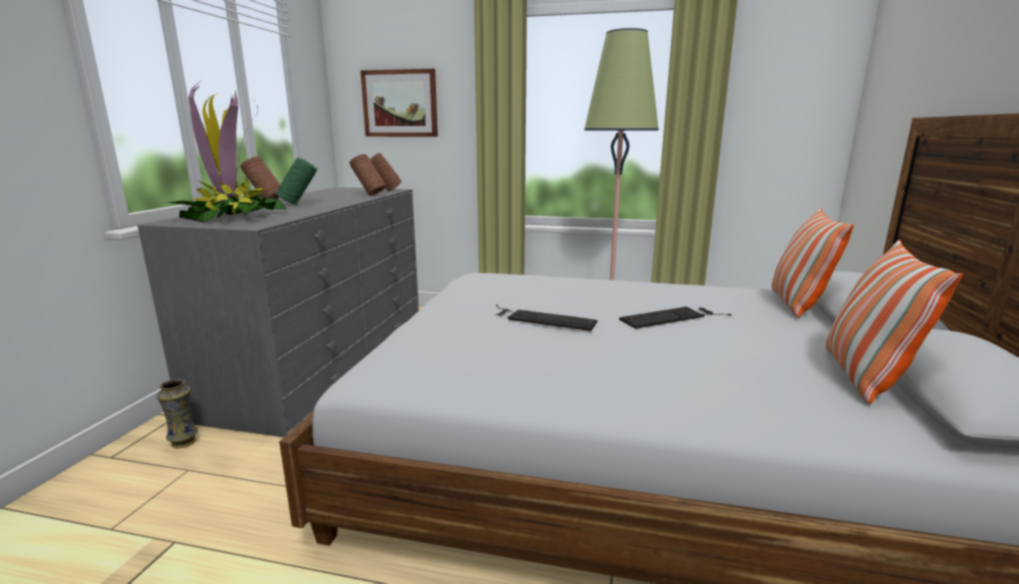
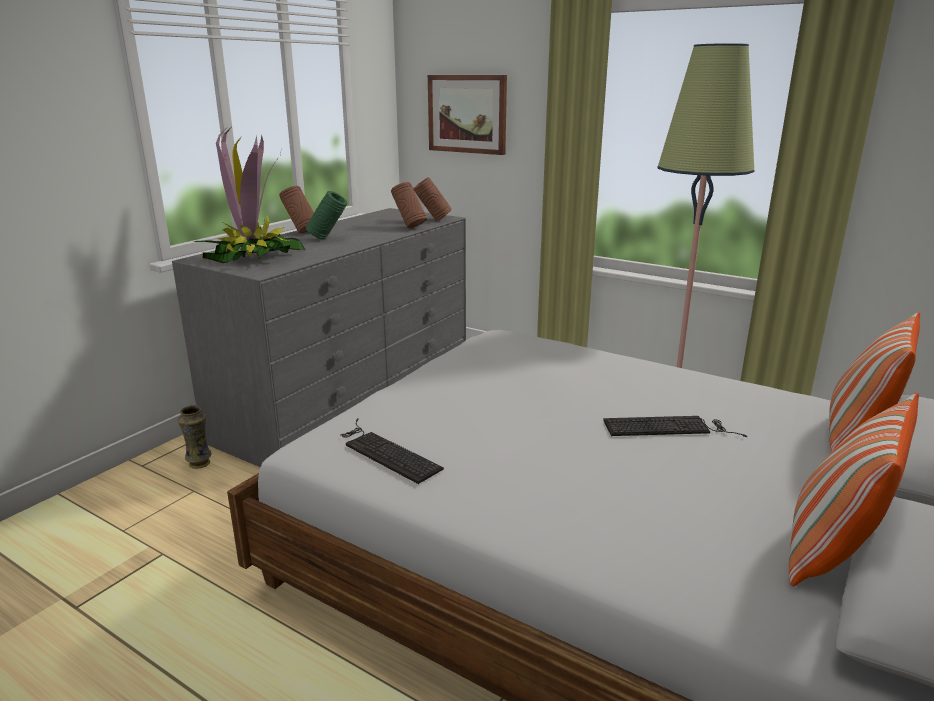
camera: 20 degrees right, 5 degrees up
keyboard [496,305,598,331] -> keyboard moved to [340,418,444,484]

